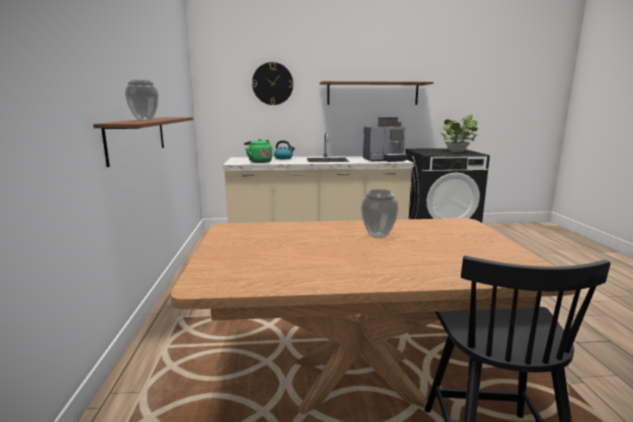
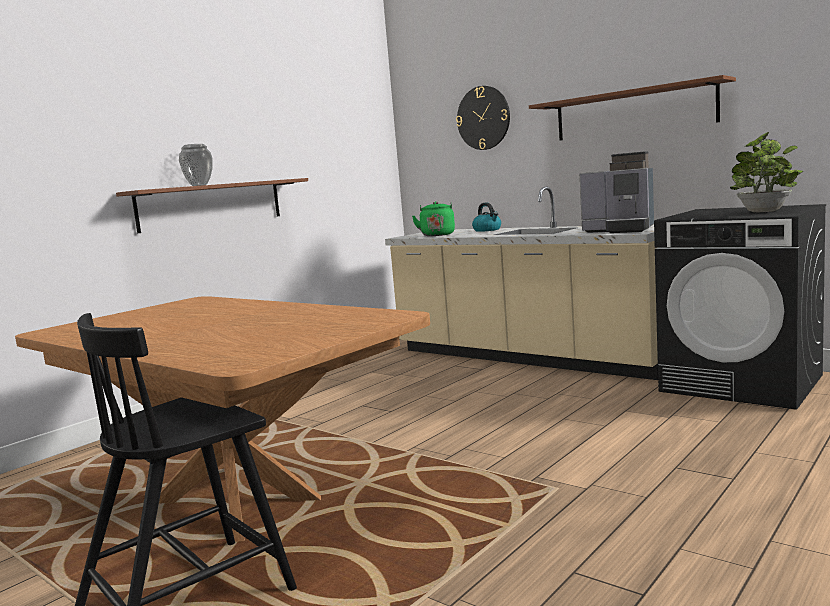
camera: 45 degrees right, 5 degrees down
vase [361,189,399,238] -> none

